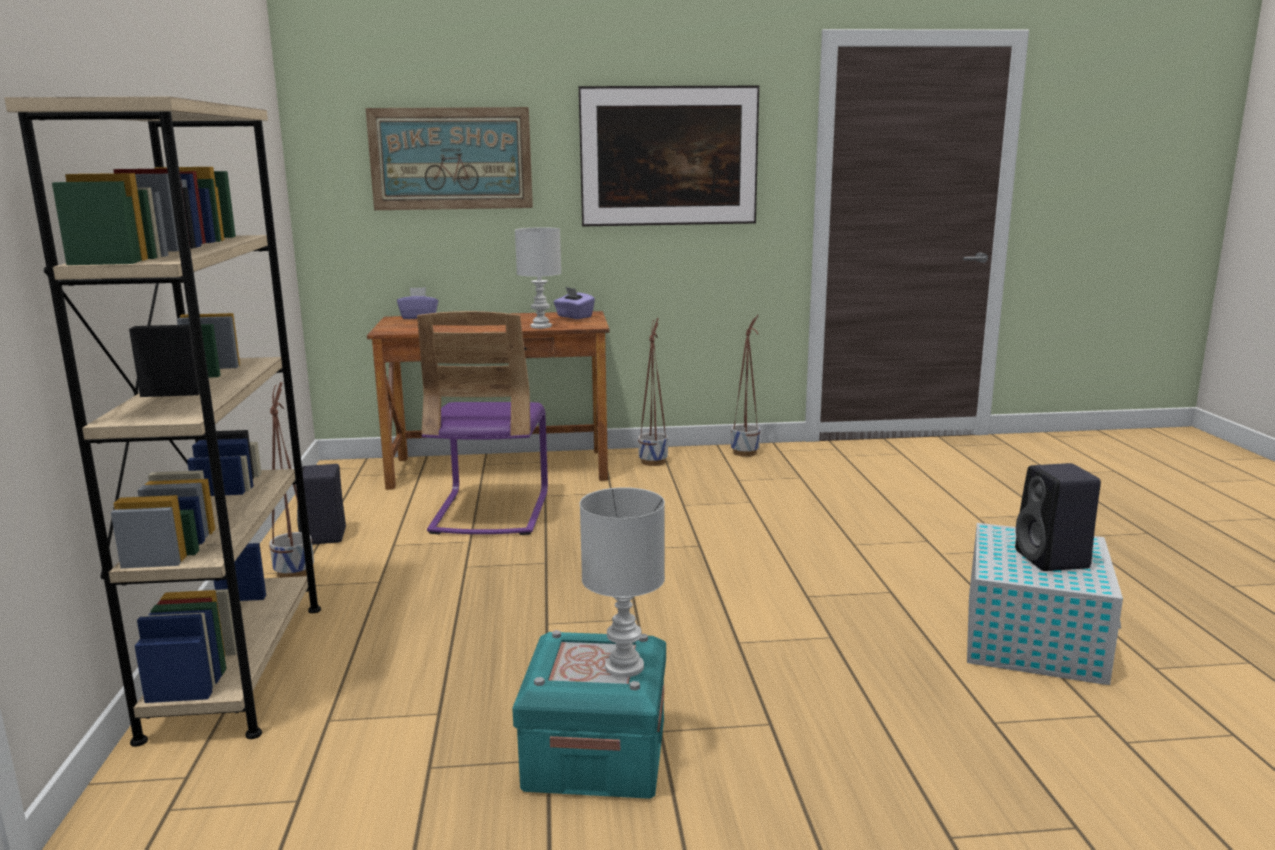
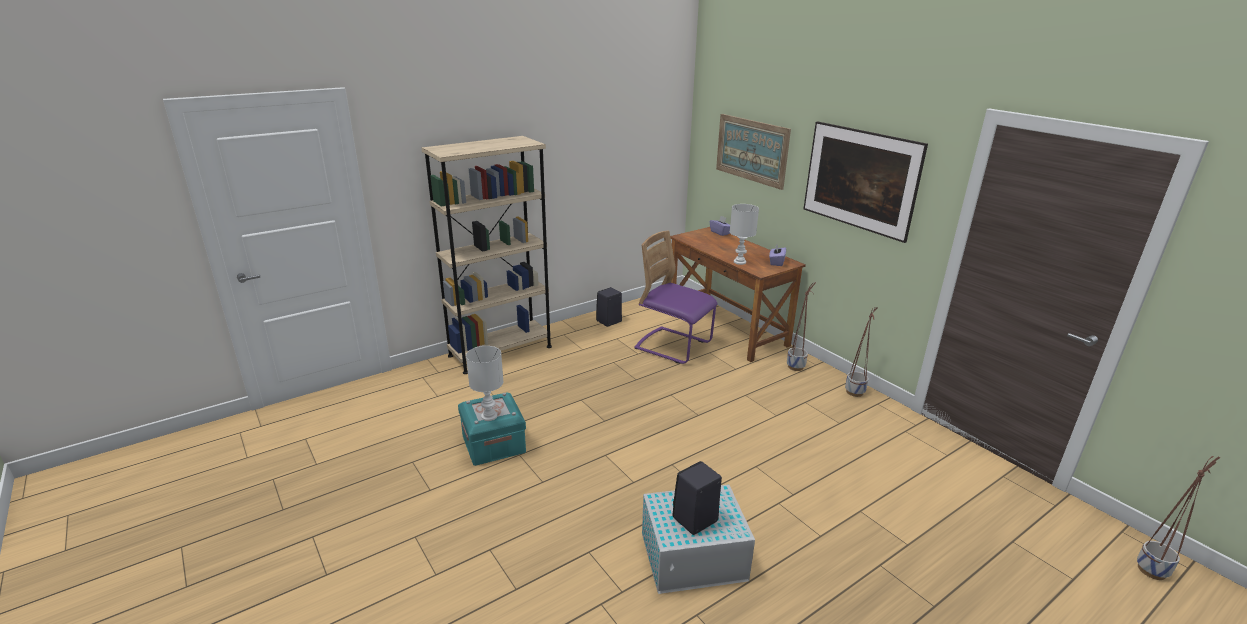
camera: 60 degrees right, 10 degrees up
planter [269,382,314,578] -> planter moved to [1137,456,1220,580]
purple chair [417,311,548,535] -> purple chair turned 60 degrees clockwise [634,230,718,364]

